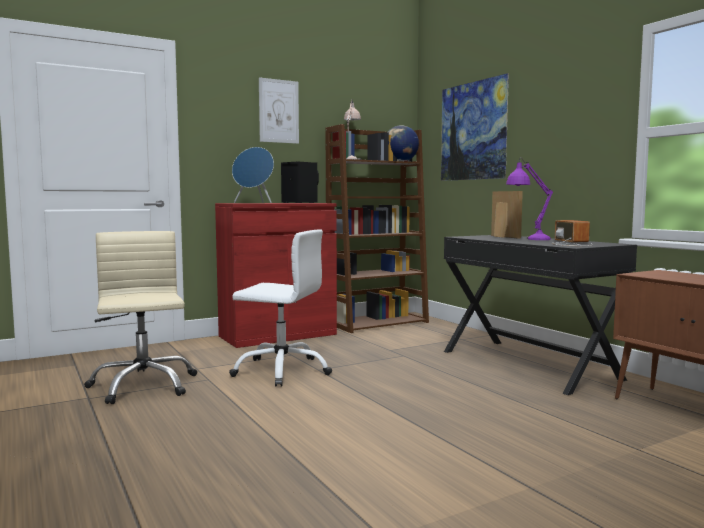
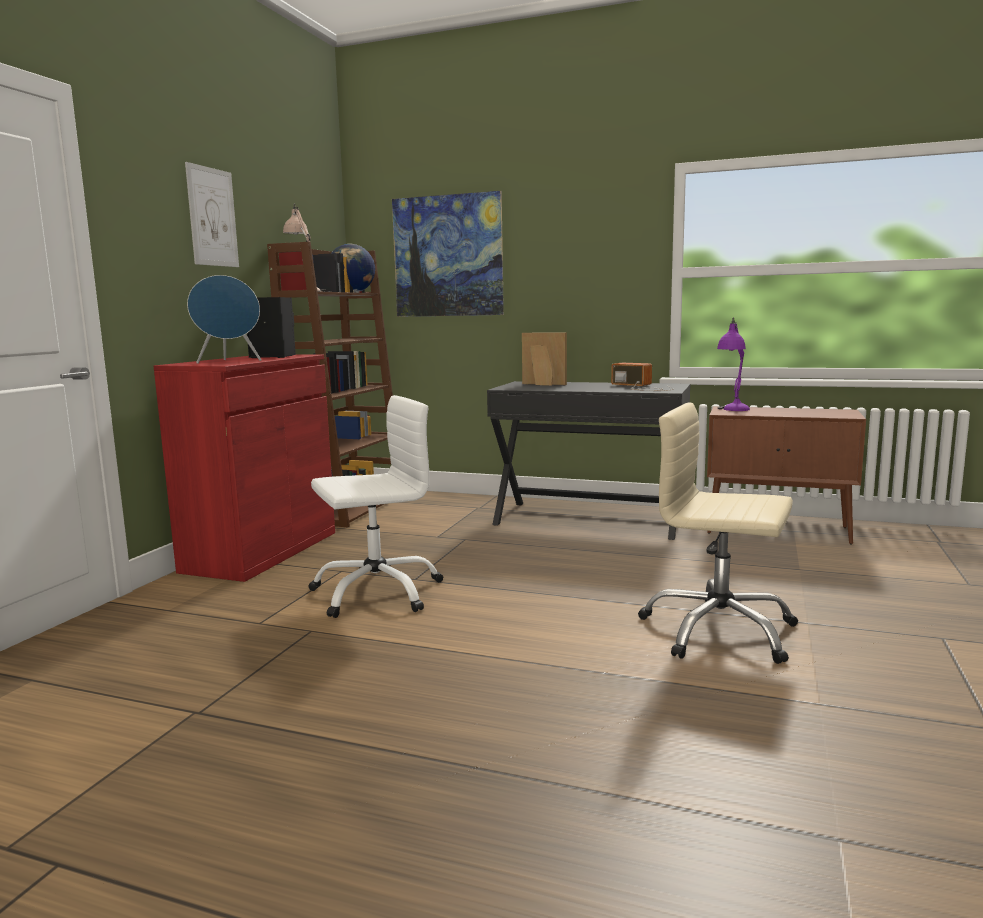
camera: 40 degrees left, 5 degrees up
beige office chair [84,231,197,404] -> beige office chair moved to [638,402,798,664]
purple table lamp [506,157,553,240] -> purple table lamp moved to [717,317,750,411]

